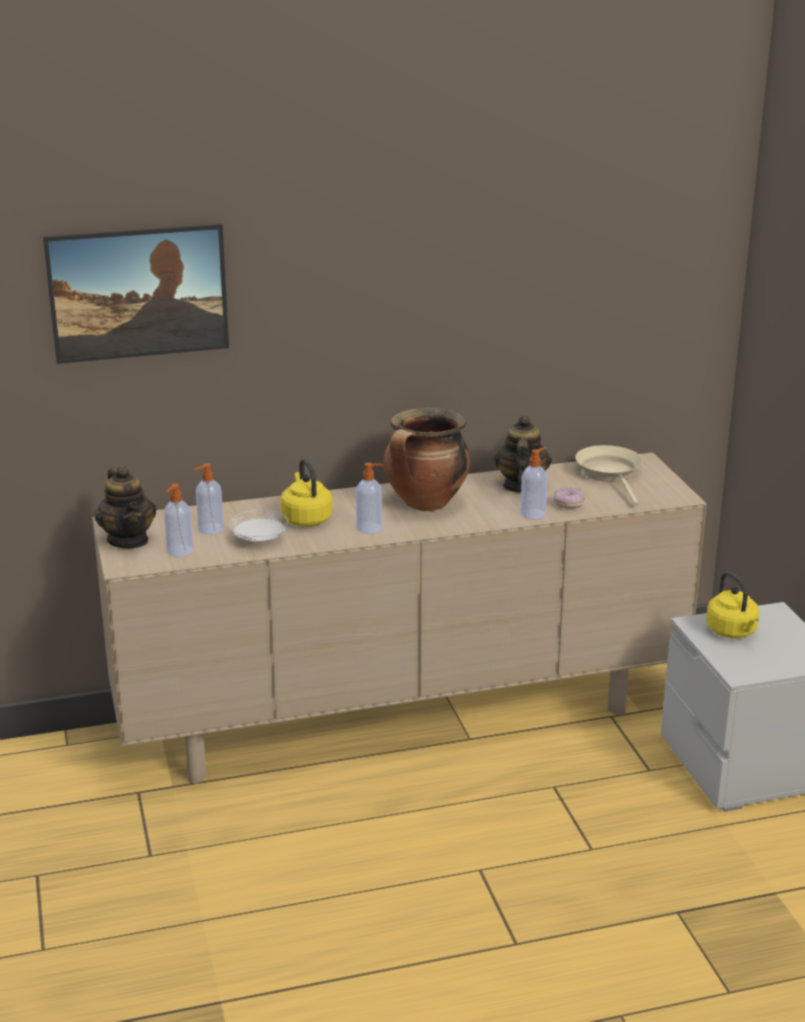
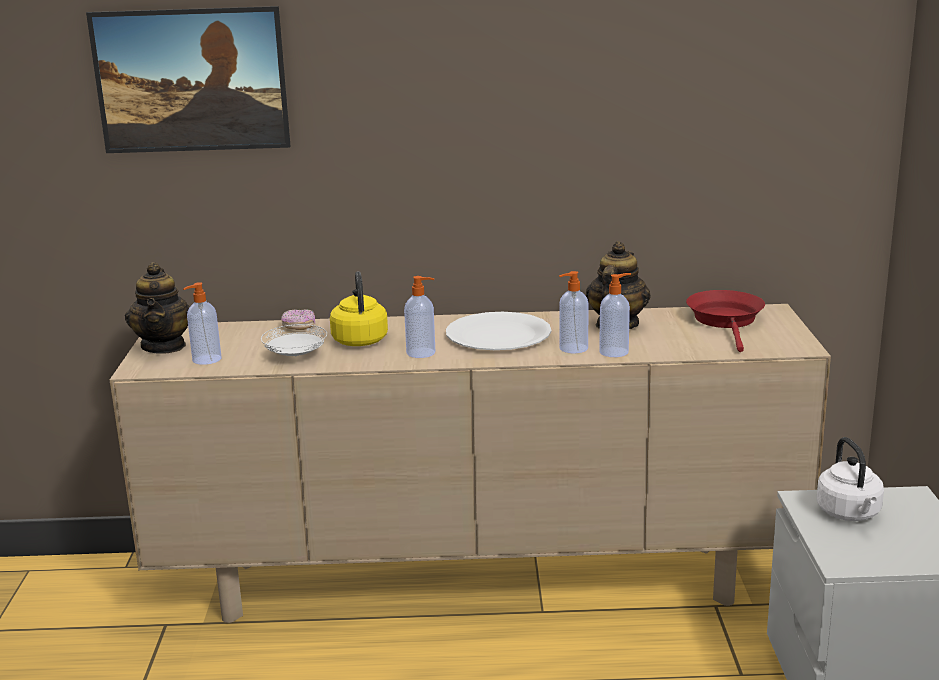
camera: 15 degrees right, 5 degrees down
soap dispenser [194,463,224,534] -> soap dispenser moved to [559,271,589,353]
cooking pot [384,408,470,511] -> white plate [446,312,551,350]
donut [553,488,585,508] -> donut moved to [281,309,315,330]
beige frying pan [575,445,642,506] -> red frying pan [686,290,765,352]
yellow kettle [706,572,759,638] -> white kettle [817,437,884,521]

